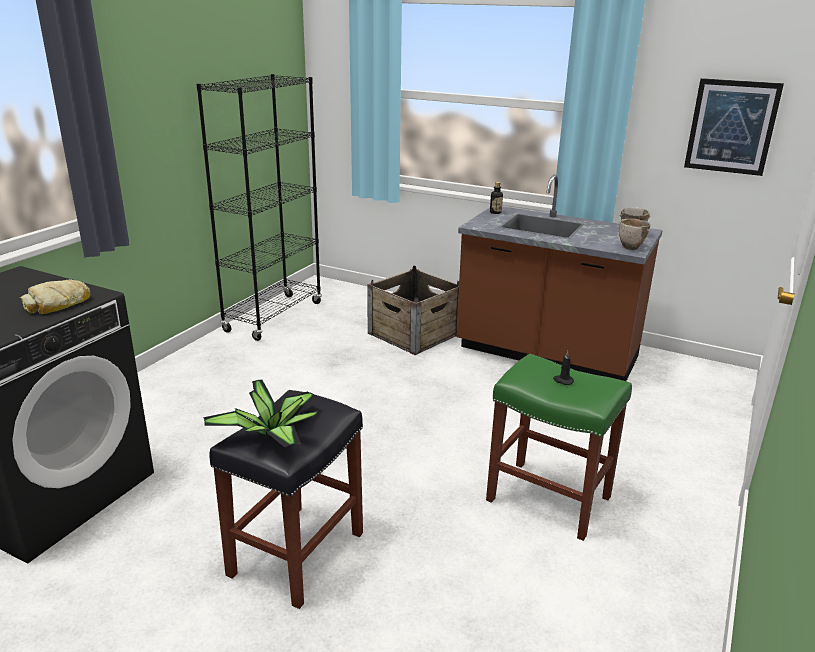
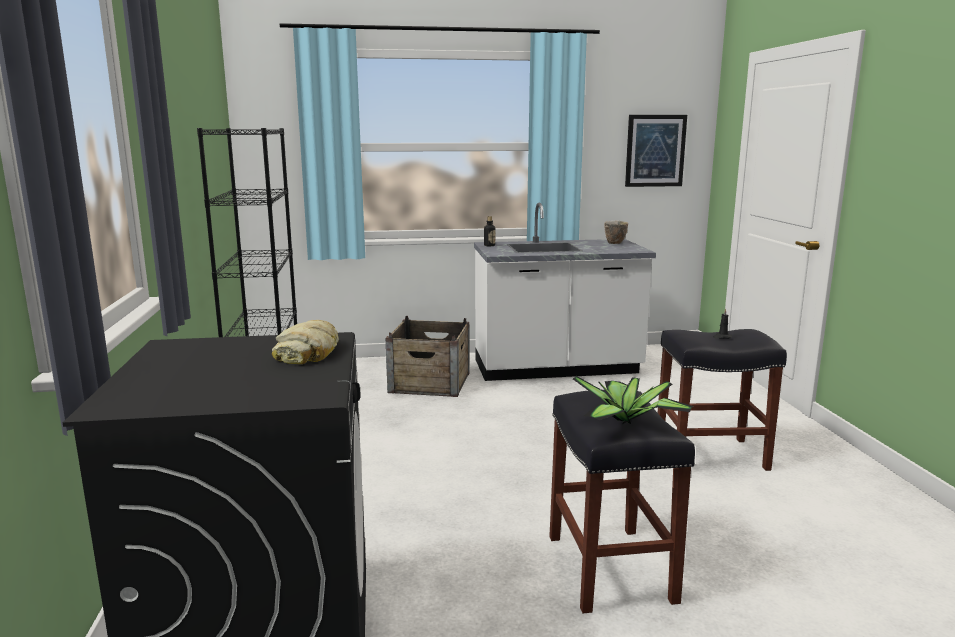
camera: 35 degrees left, 10 degrees down
brown counter [456,175,663,381] -> white counter [474,203,656,381]
green stool [486,354,632,541] -> black stool [658,329,787,471]
bowl [619,219,650,250] -> none

